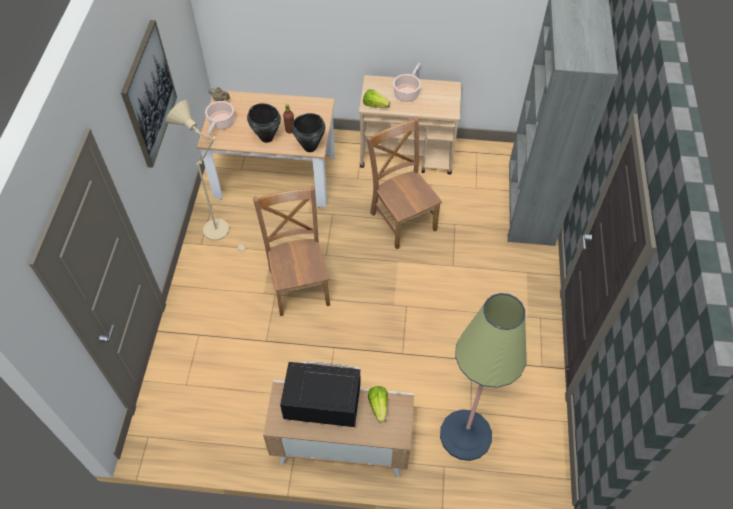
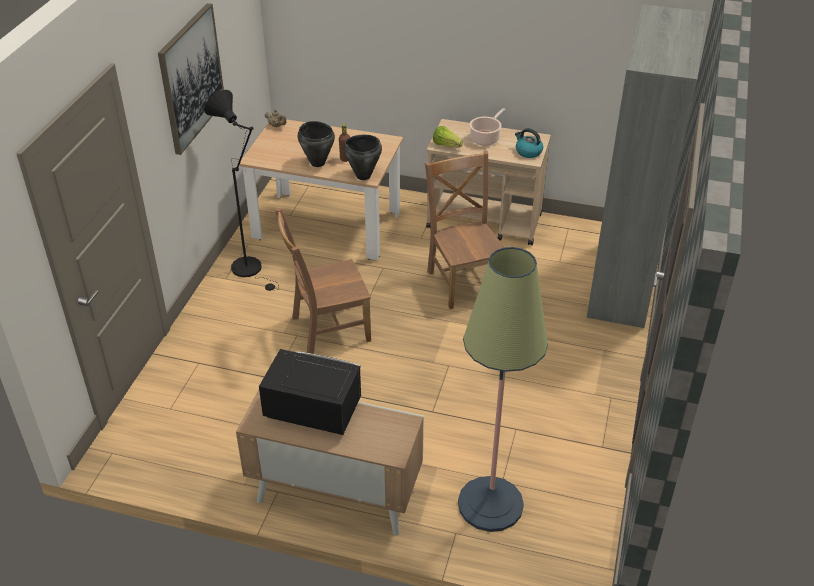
camera: 10 degrees right, 15 degrees down
beige floor lamp [166,100,246,252] -> black floor lamp [204,90,279,291]
cooking pot [205,101,234,134] -> none
brown chair [253,186,330,316] -> brown chair turned 105 degrees counterclockwise [275,208,371,354]
lettuce [368,386,388,422] -> none
none -> kettle [515,128,543,158]

